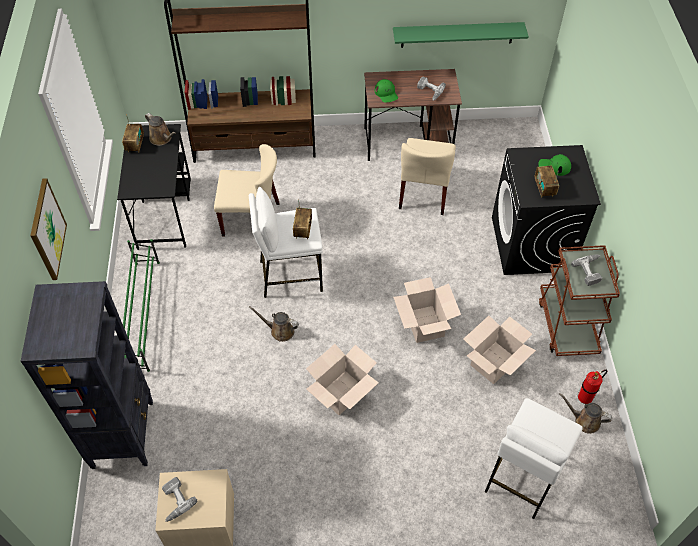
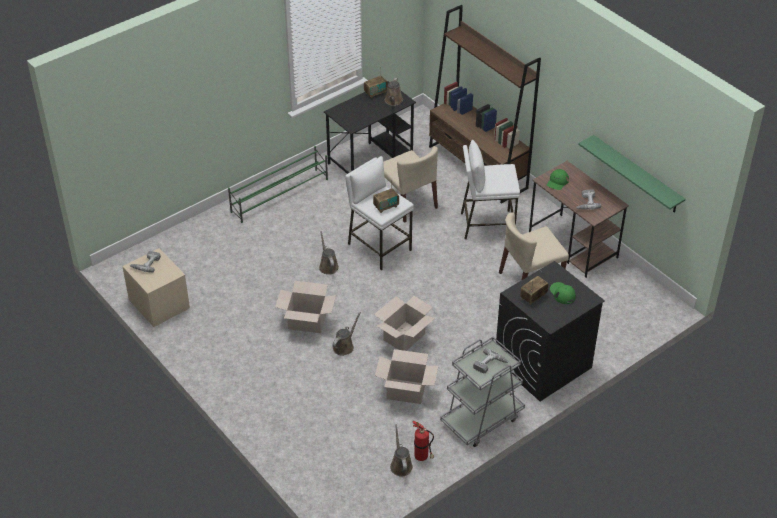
camera: 55 degrees right, 10 degrees down
black bookcase [21,281,153,469] -> none
picture [30,178,67,280] -> none
white stool [485,398,583,519] -> white stool moved to [461,140,520,239]
brown cart [539,245,620,356] -> grey cart [440,337,525,447]
none -> brown watering can [333,312,361,356]

